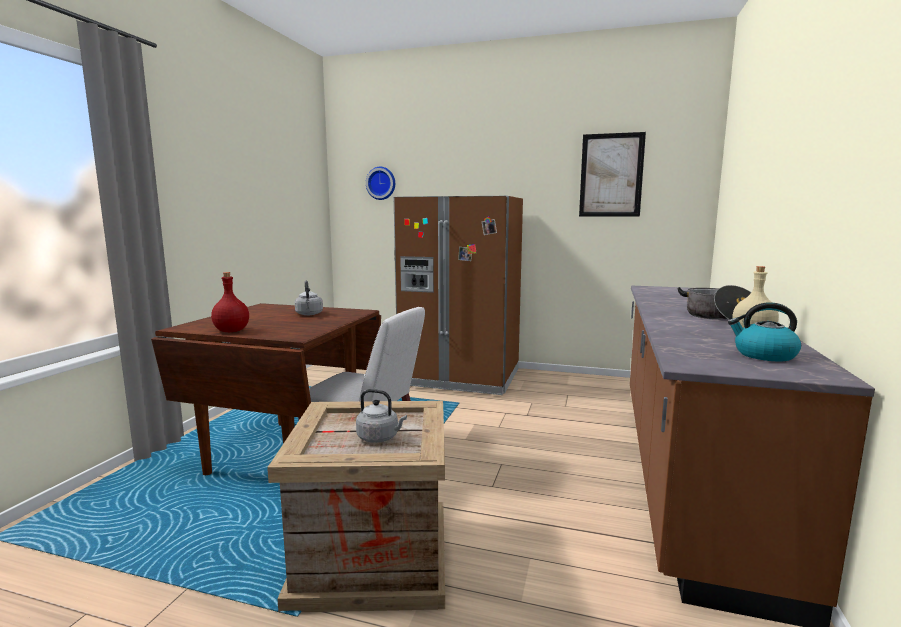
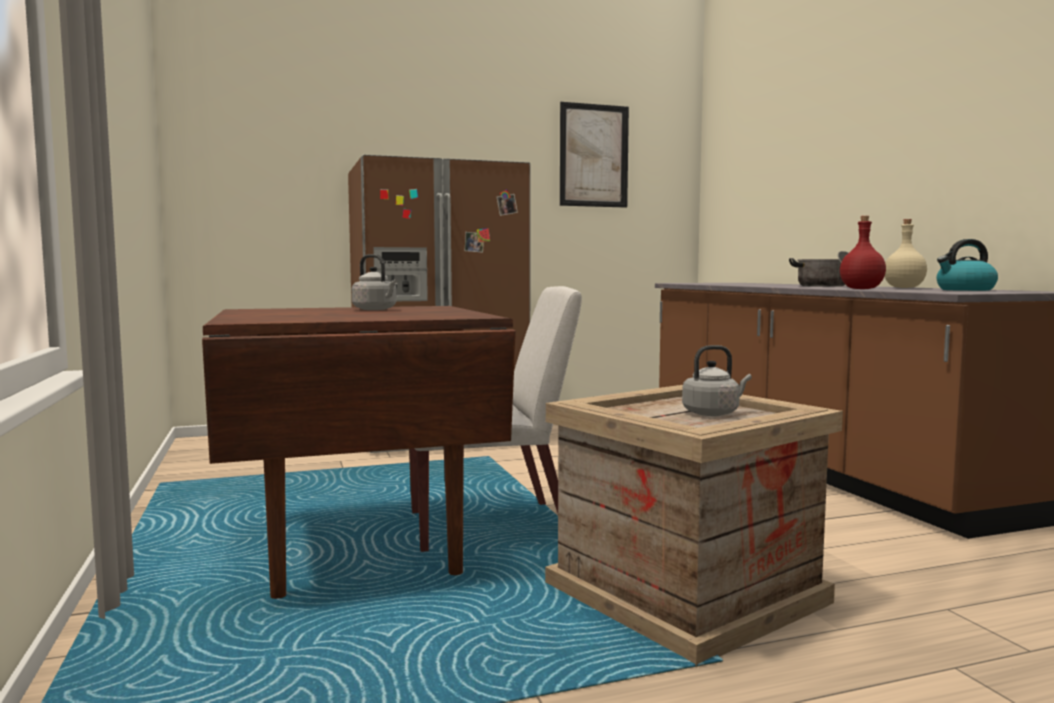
camera: 35 degrees left, 5 degrees down
red bottle [211,272,249,332] -> red bottle moved to [840,216,886,289]
wall clock [366,167,395,200] -> none

